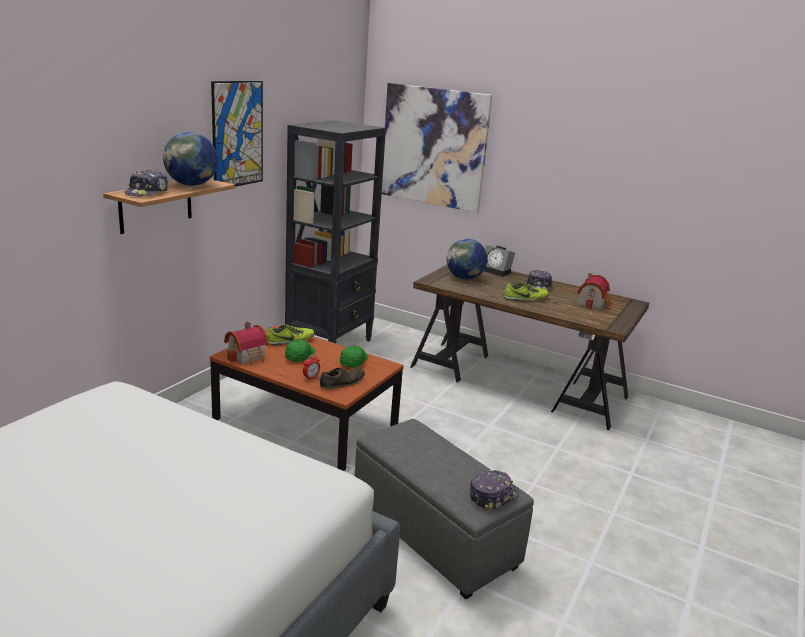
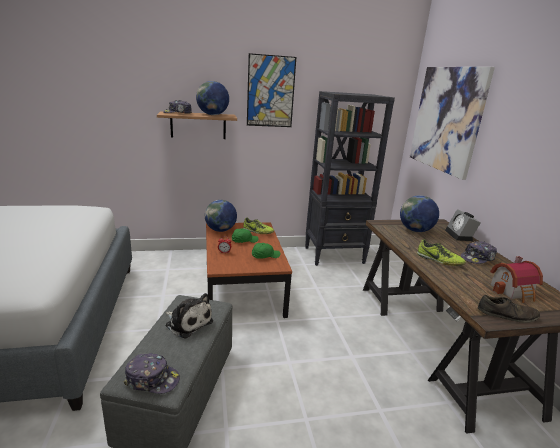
camera: 50 degrees right, 0 degrees up
toy house [224,322,269,366] -> globe [205,200,237,232]
brown shoe [320,368,365,389] -> brown shoe moved to [478,295,540,323]
none -> plush toy [165,293,213,339]

